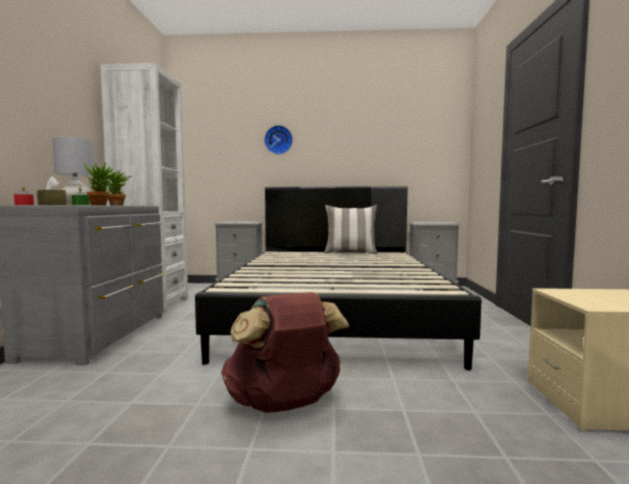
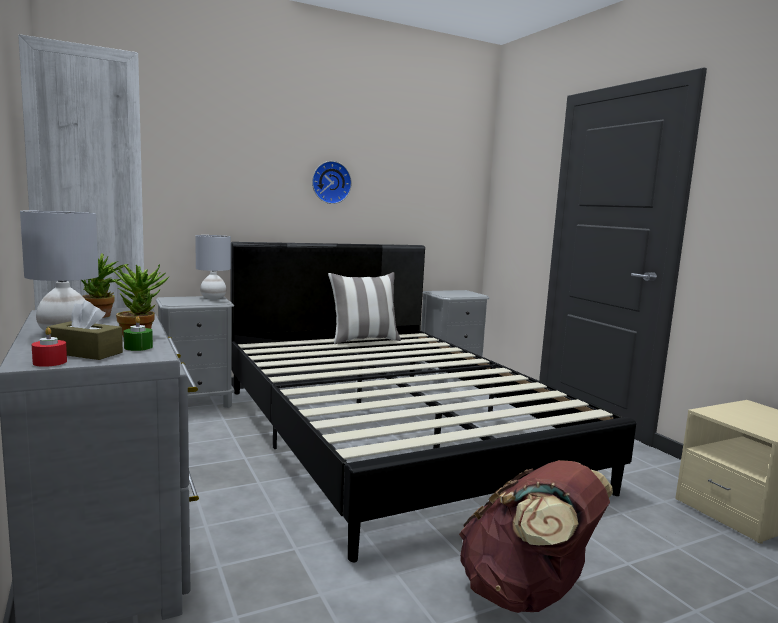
camera: 30 degrees left, 5 degrees up
wall clock [264,125,293,154] -> wall clock moved to [312,161,352,204]
none -> grey table lamp [195,235,231,299]

